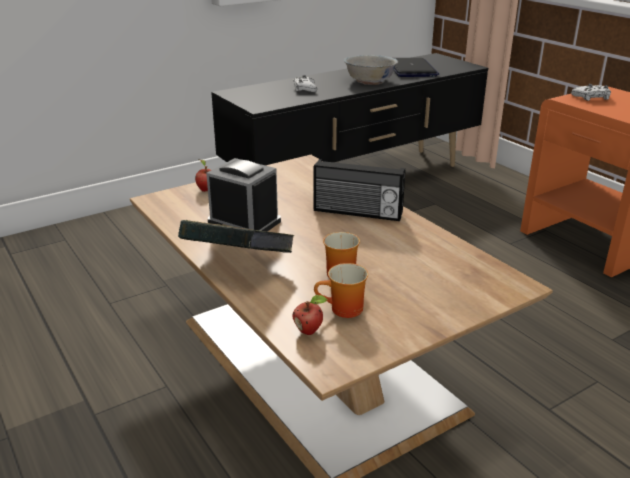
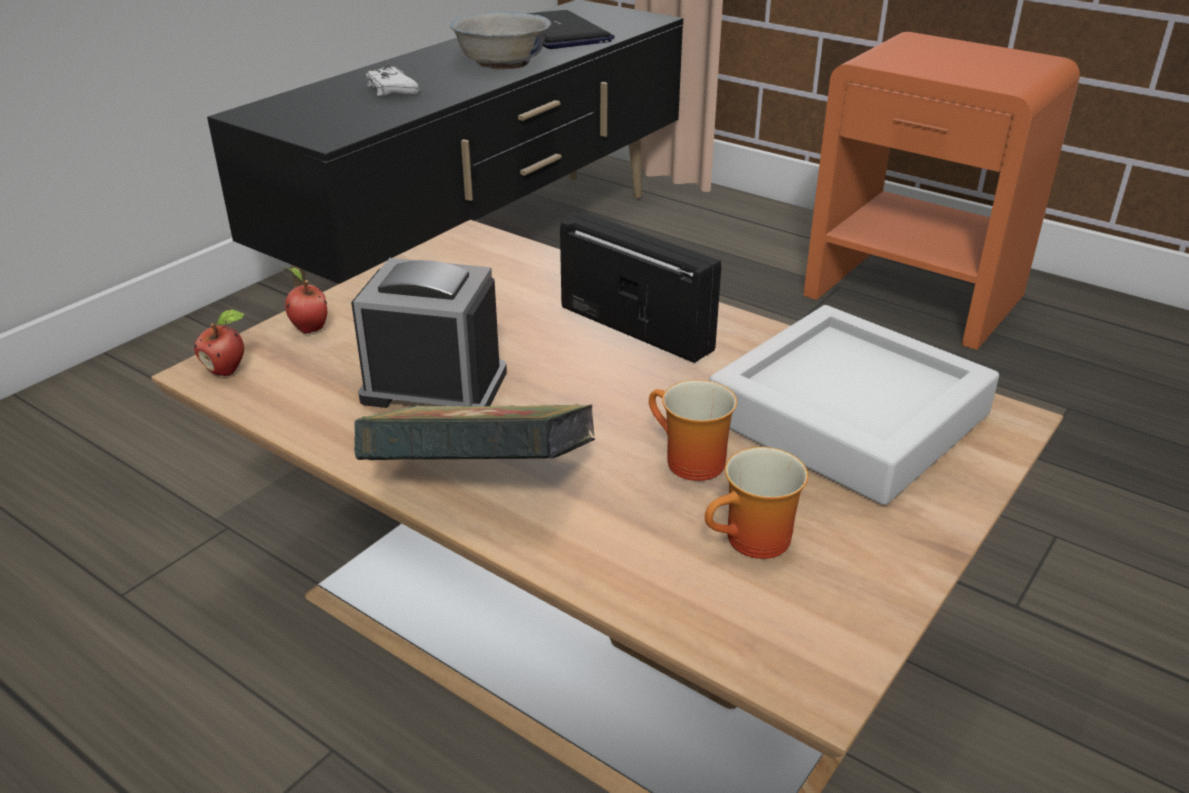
camera: 20 degrees left, 5 degrees up
apple [293,295,328,335] -> apple moved to [194,309,245,376]
radio [313,159,405,221] -> radio turned 135 degrees counterclockwise [560,212,721,363]
white game controller [571,84,611,101] -> none
none -> grey tray [709,305,999,505]

